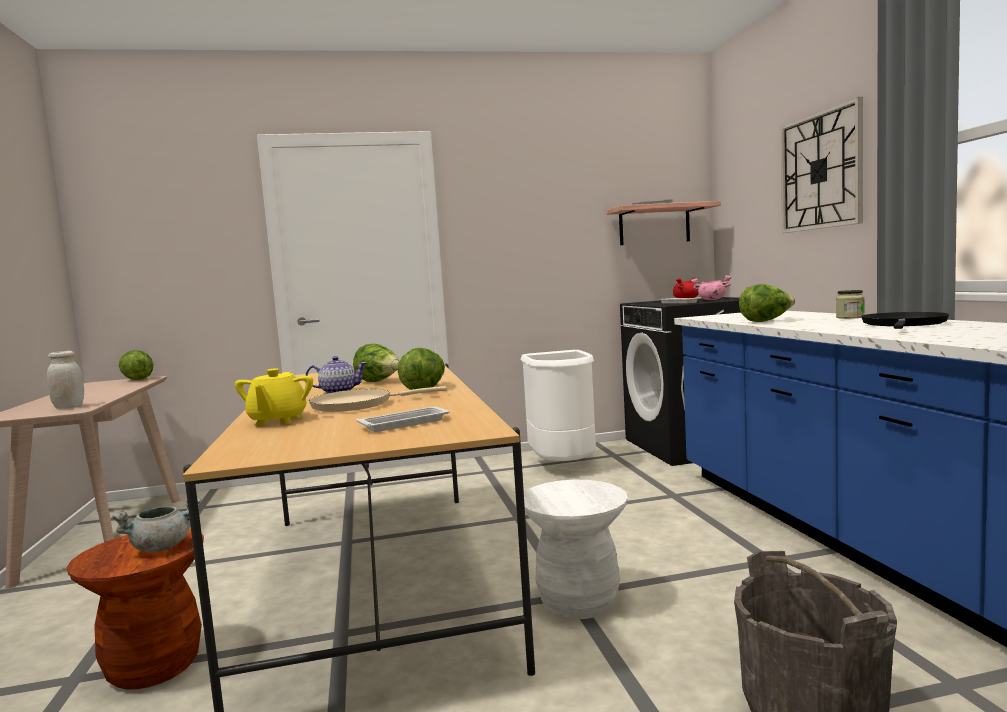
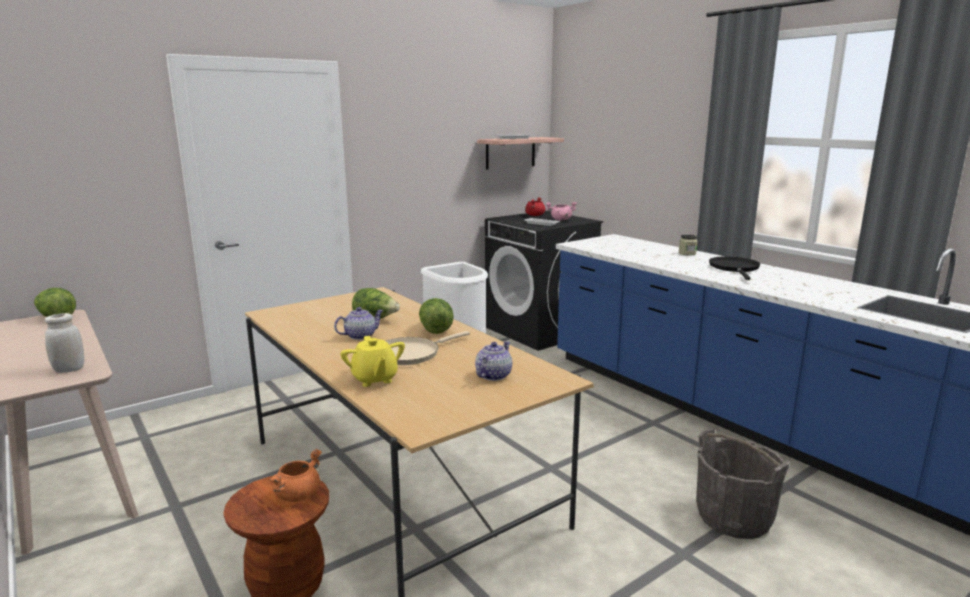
camera: 25 degrees left, 10 degrees up
grey cooking pot [112,497,201,552] -> orange cooking pot [270,449,322,502]
white tray [356,407,449,432] -> teapot [475,341,512,381]
white stool [524,480,628,619] -> none
lettuce [739,284,795,322] -> none
wall clock [780,97,863,233] -> none

